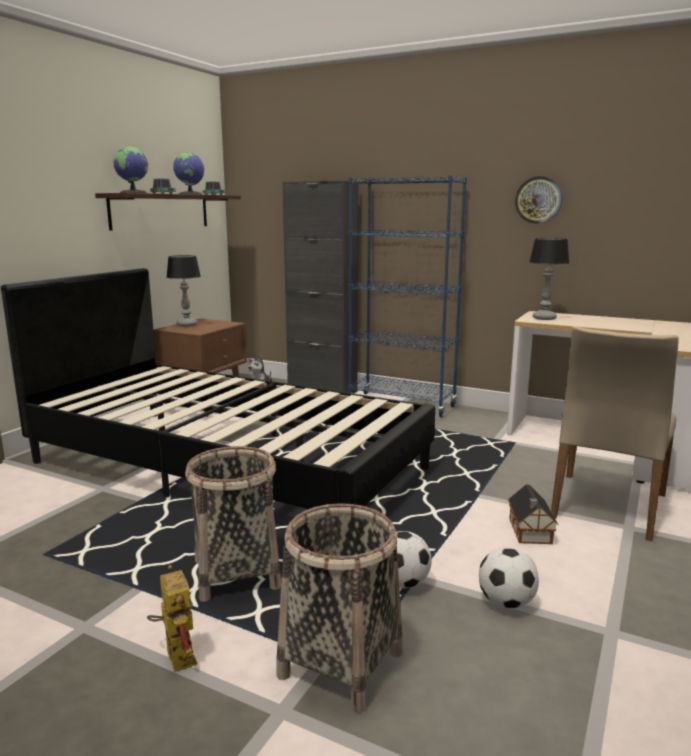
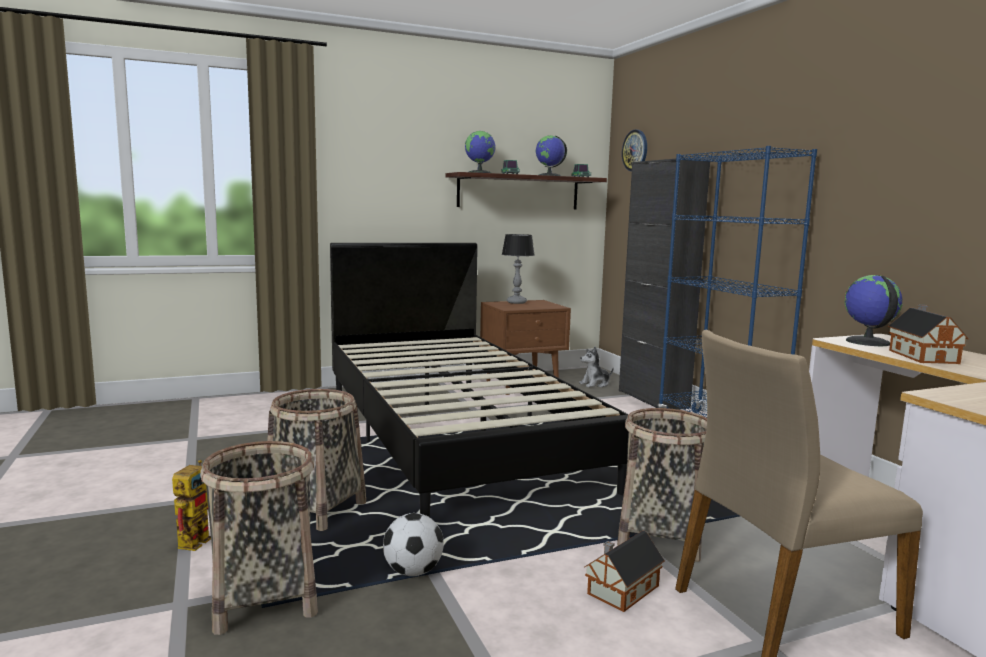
camera: 40 degrees right, 5 degrees down
football [479,548,539,609] -> none
wall clock [515,176,562,224] -> wall clock moved to [622,130,647,171]
table lamp [529,238,569,320] -> globe [844,275,903,346]
none -> basket [617,408,707,562]
none -> toy house [888,304,969,364]

